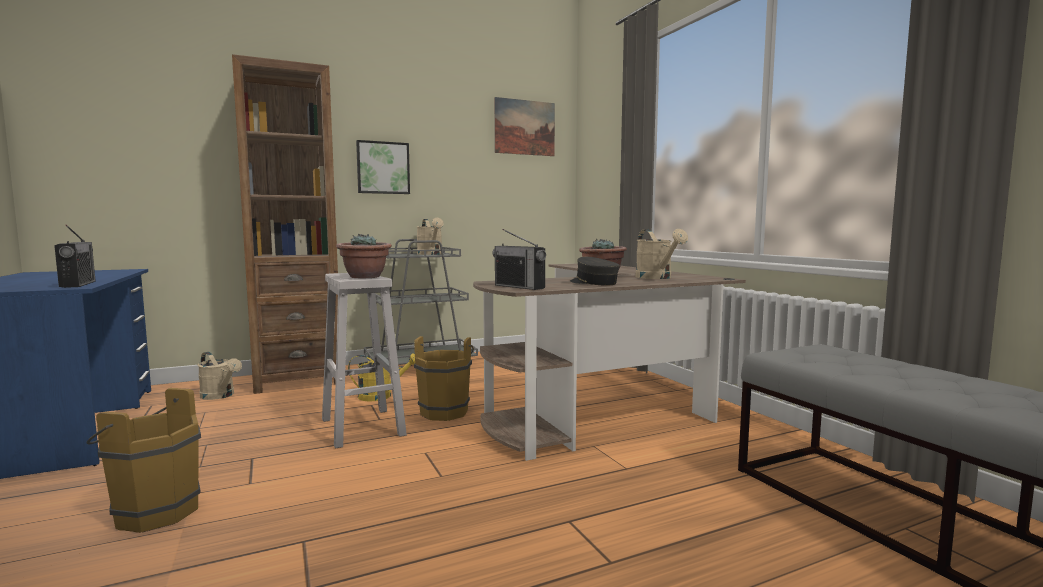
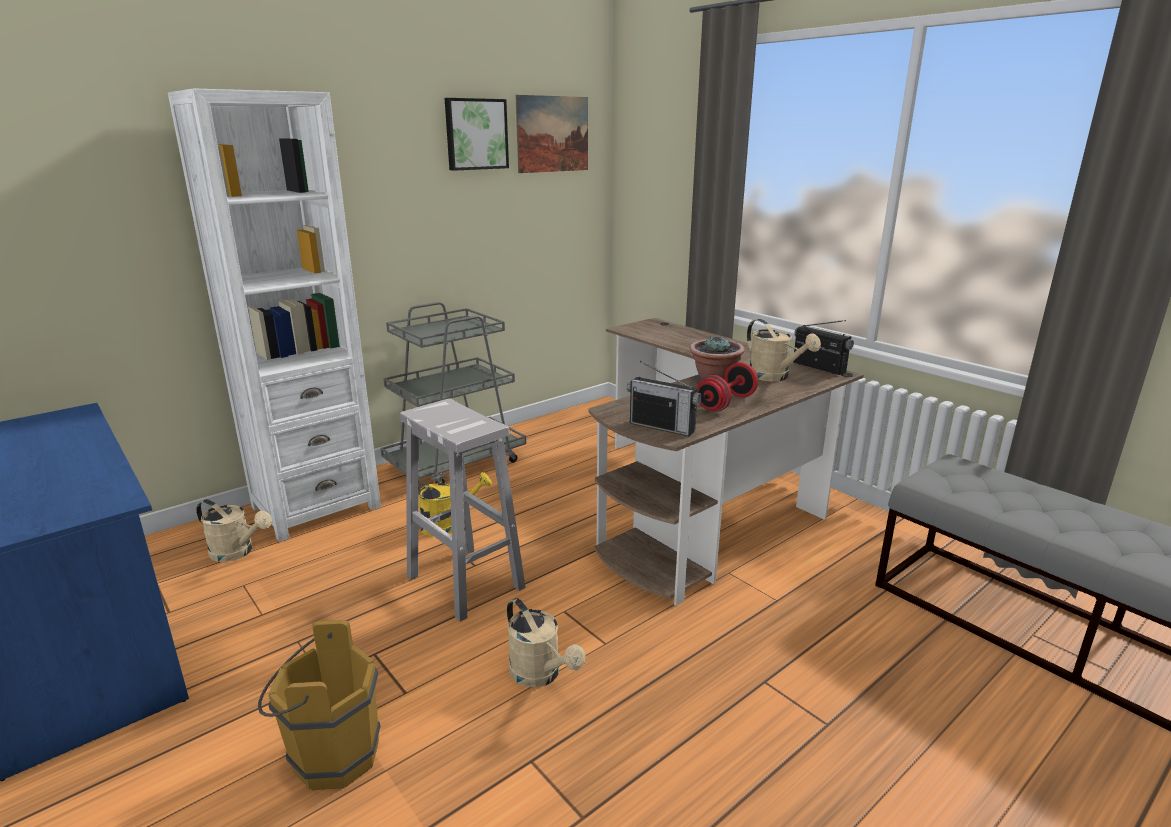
camera: 15 degrees left, 15 degrees up
radio [54,225,96,288] -> radio moved to [793,320,854,375]
brown bookcase [232,54,338,394] -> white bookcase [168,89,381,542]
potted plant [336,234,392,278] -> none
picture [356,140,410,194] -> picture moved to [445,98,509,171]
brown bucket [414,336,474,421] -> none
beige watering can [417,218,444,255] -> beige watering can moved to [507,598,585,688]
grey cap [570,257,620,286] -> red dumbbell [697,362,758,412]

